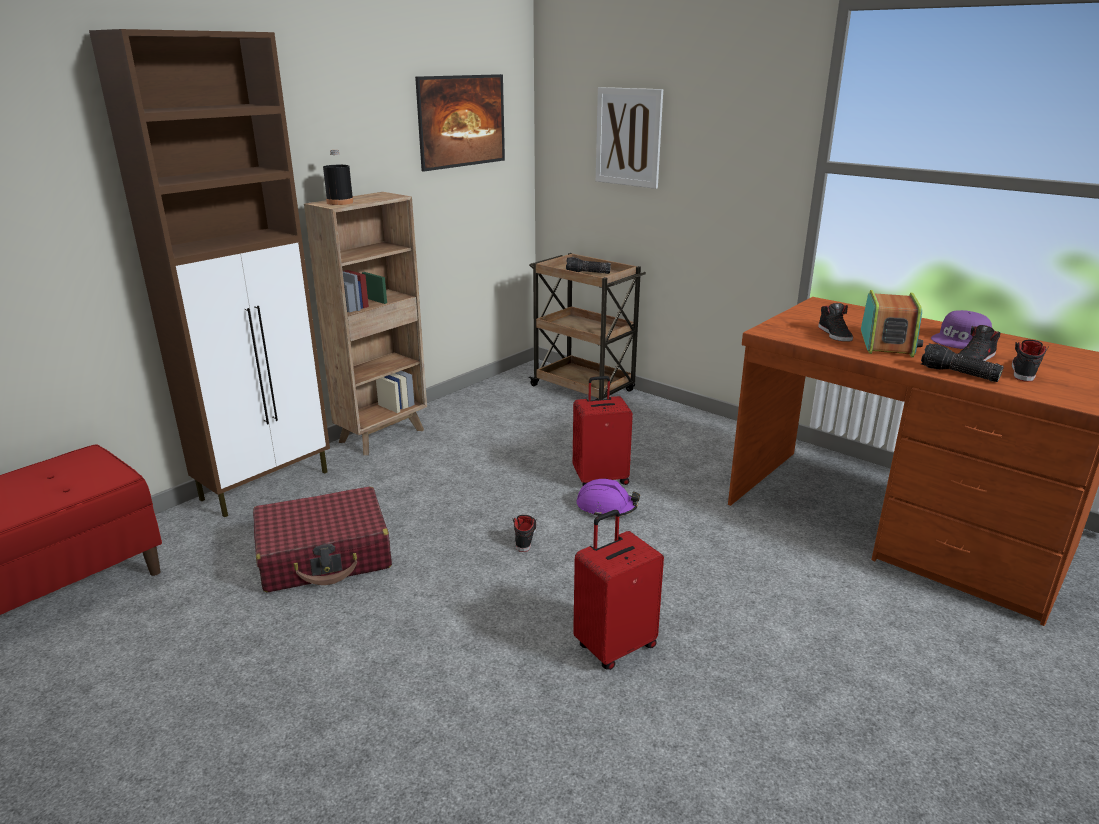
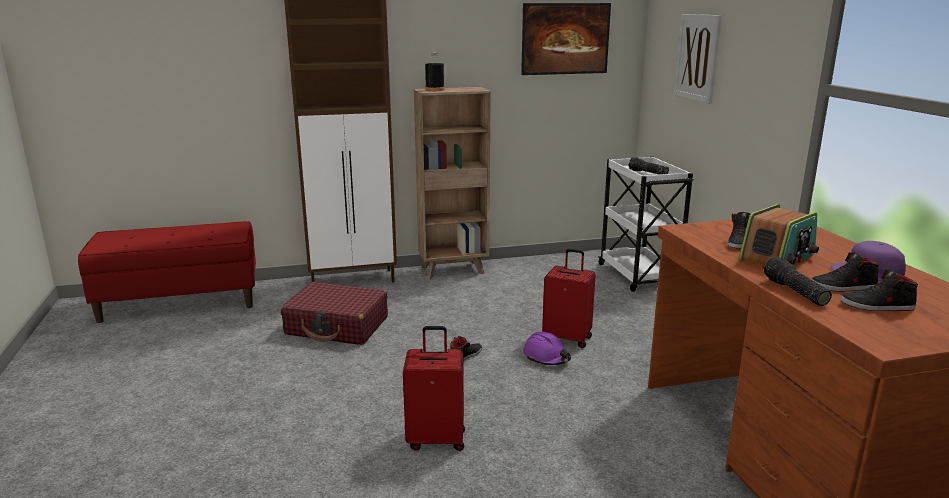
camera: 35 degrees right, 5 degrees down
brown cart [528,253,646,400] -> white cart [598,156,694,292]
black shoe [1012,339,1048,382] -> black shoe turned 150 degrees counterclockwise [840,269,918,311]

